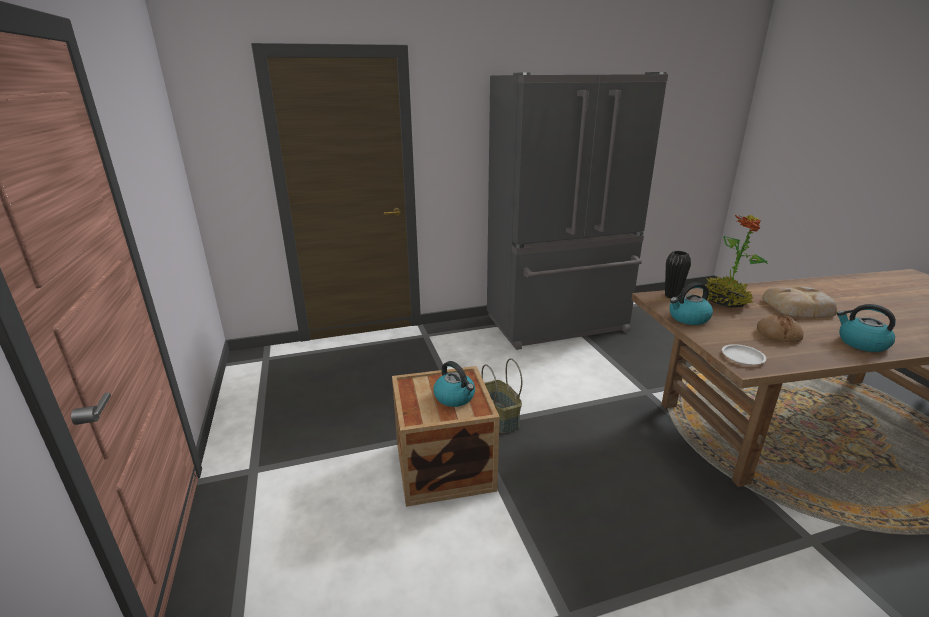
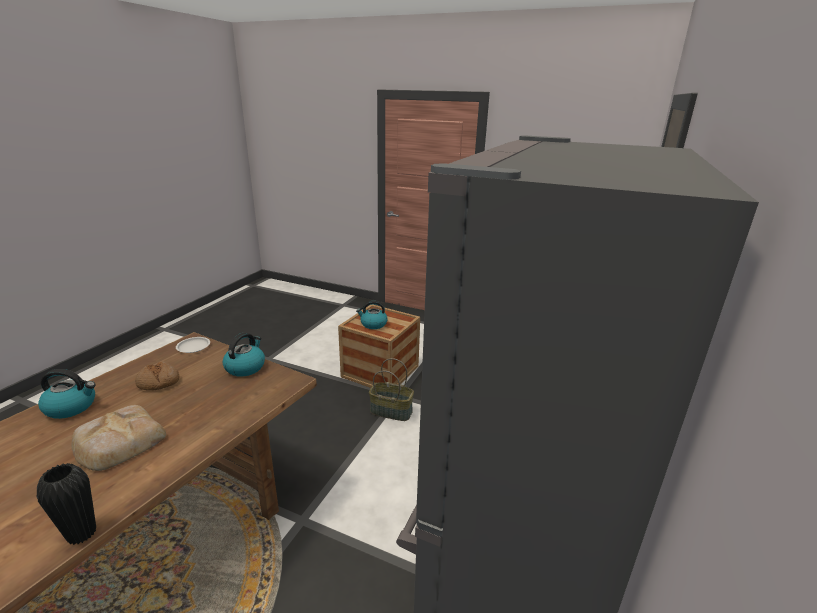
camera: 130 degrees right, 0 degrees up
black vase [665,251,691,298] -> black vase moved to [37,463,96,545]
potted plant [705,215,768,307] -> none

